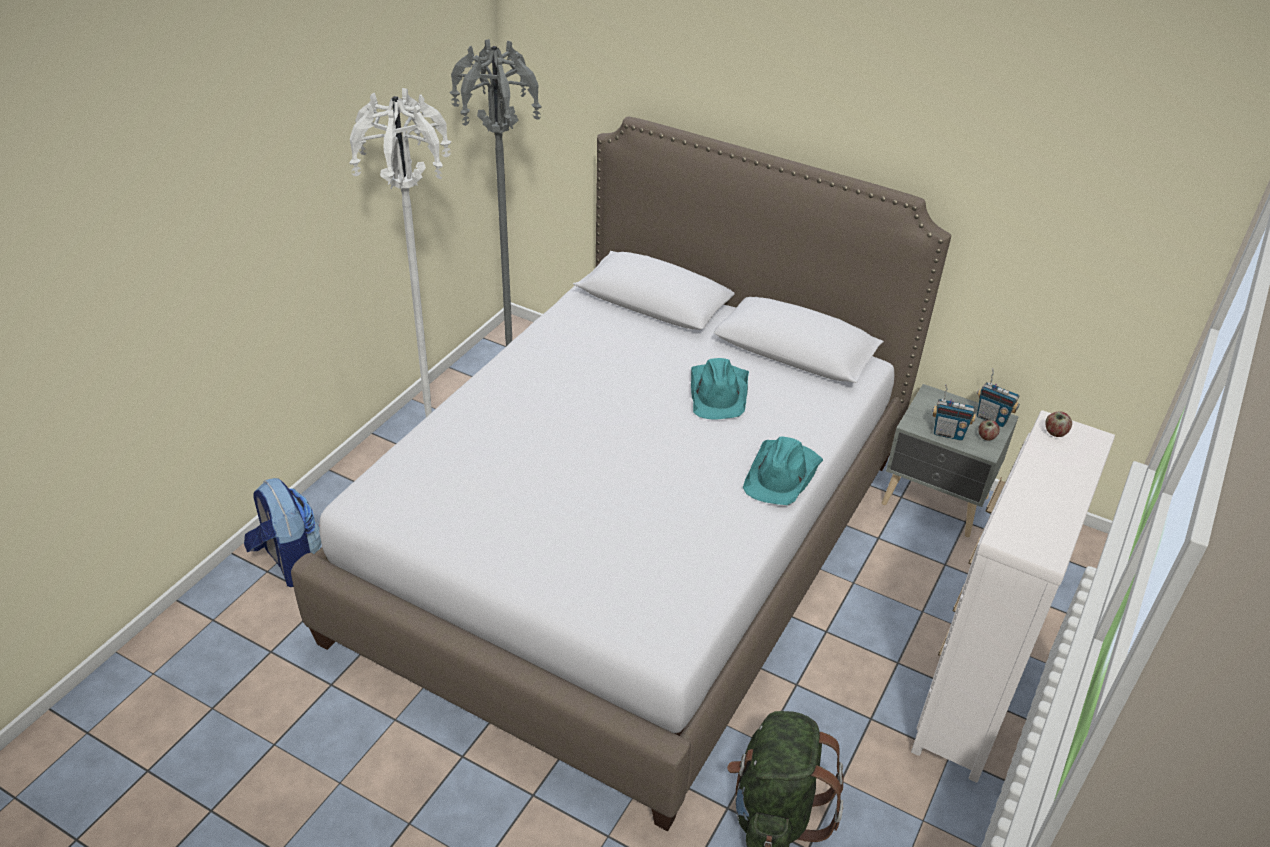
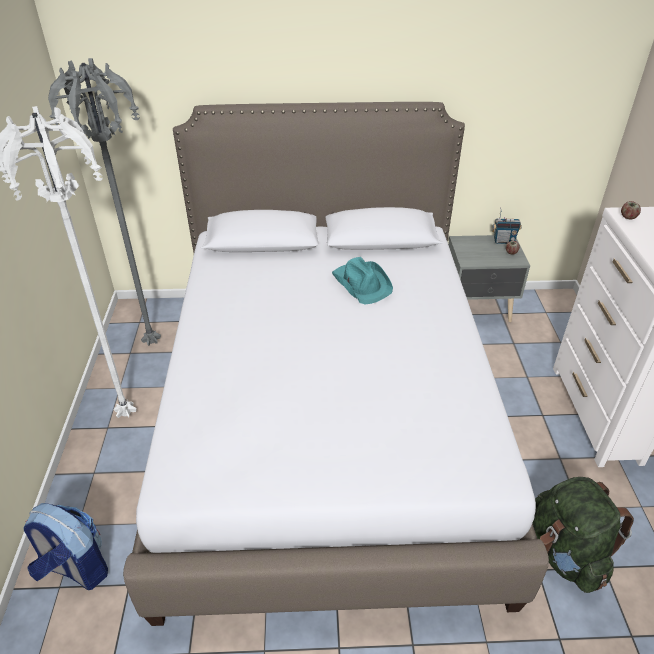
camera: 30 degrees left, 0 degrees up
turquoise hat [743,437,823,505] -> none
radio [932,384,976,441] -> none

